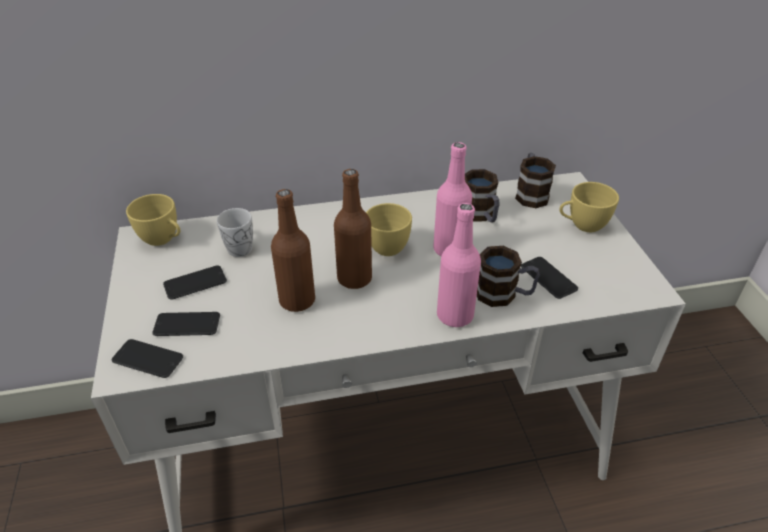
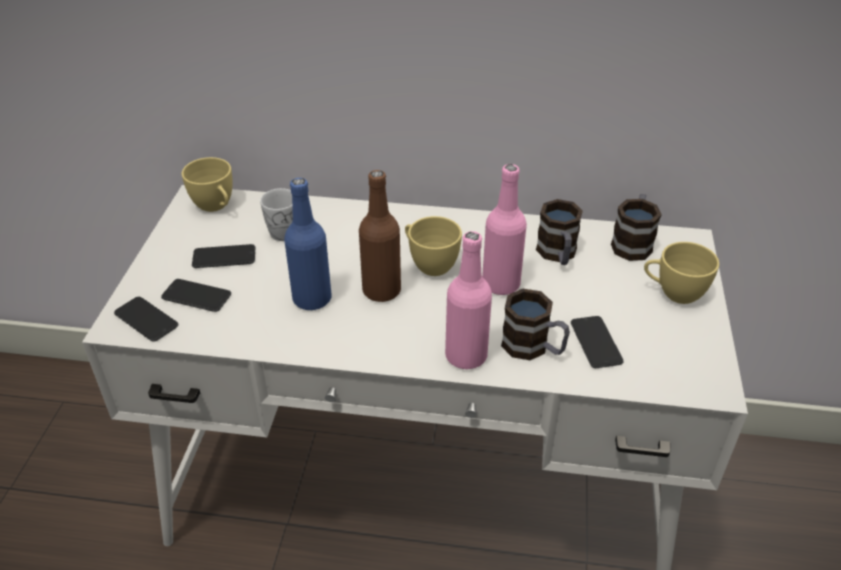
camera: 20 degrees right, 0 degrees up
brown bottle [271,189,315,312] -> blue bottle [284,178,332,310]

